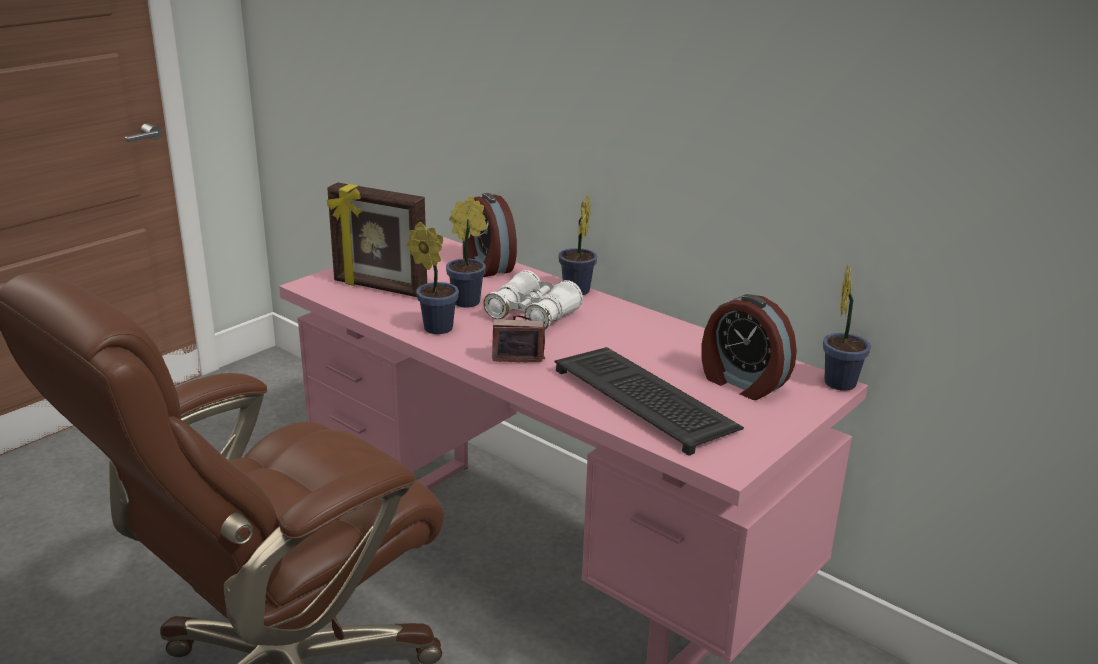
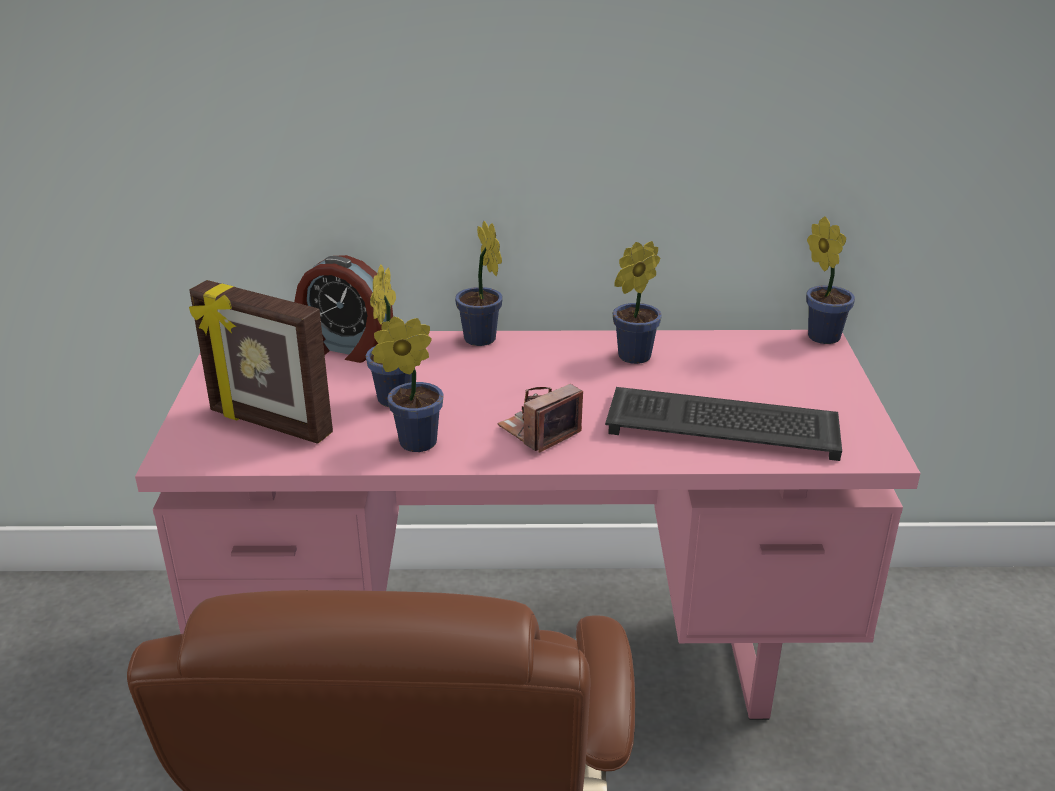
camera: 40 degrees left, 5 degrees up
picture frame [327,183,427,297] -> picture frame turned 45 degrees clockwise [189,280,333,444]
white binoculars [484,270,583,329] -> none
alarm clock [701,294,797,400] -> none
none -> potted plant [613,241,662,364]

